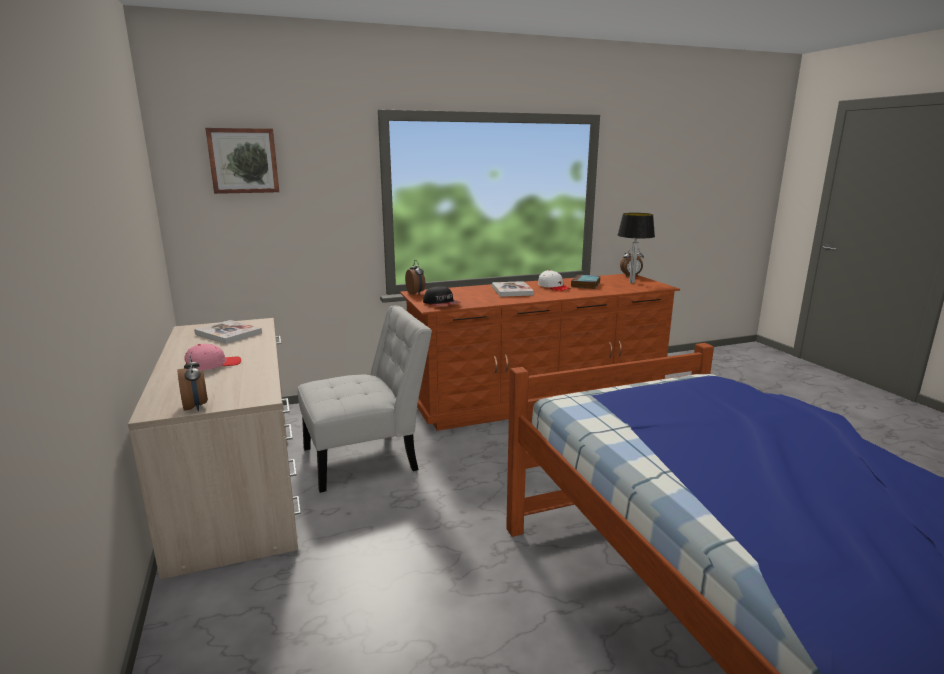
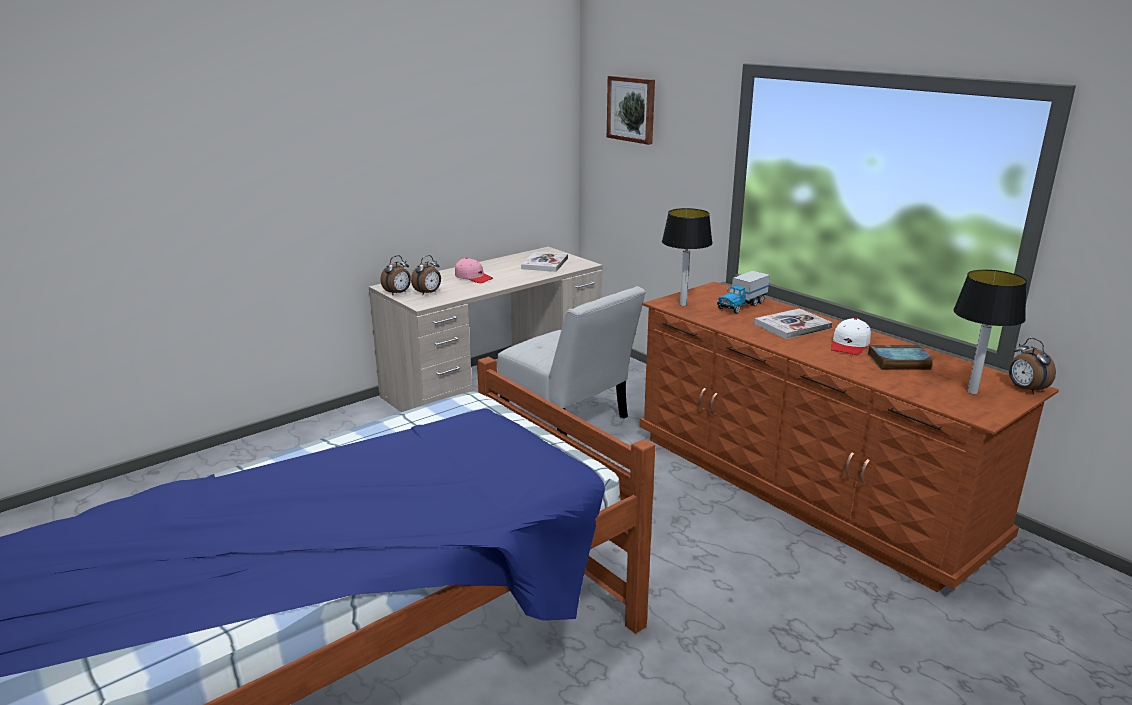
camera: 70 degrees right, 5 degrees up
alarm clock [405,260,425,295] -> alarm clock moved to [411,255,441,295]
cap [423,286,461,306] -> table lamp [662,208,713,306]
none -> toy truck [717,271,770,314]

